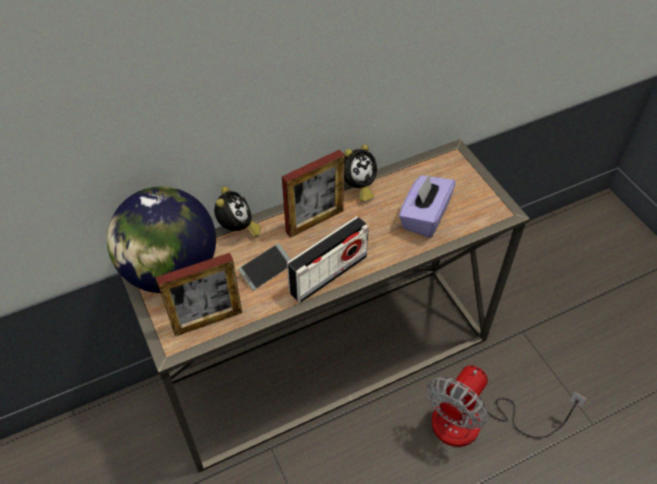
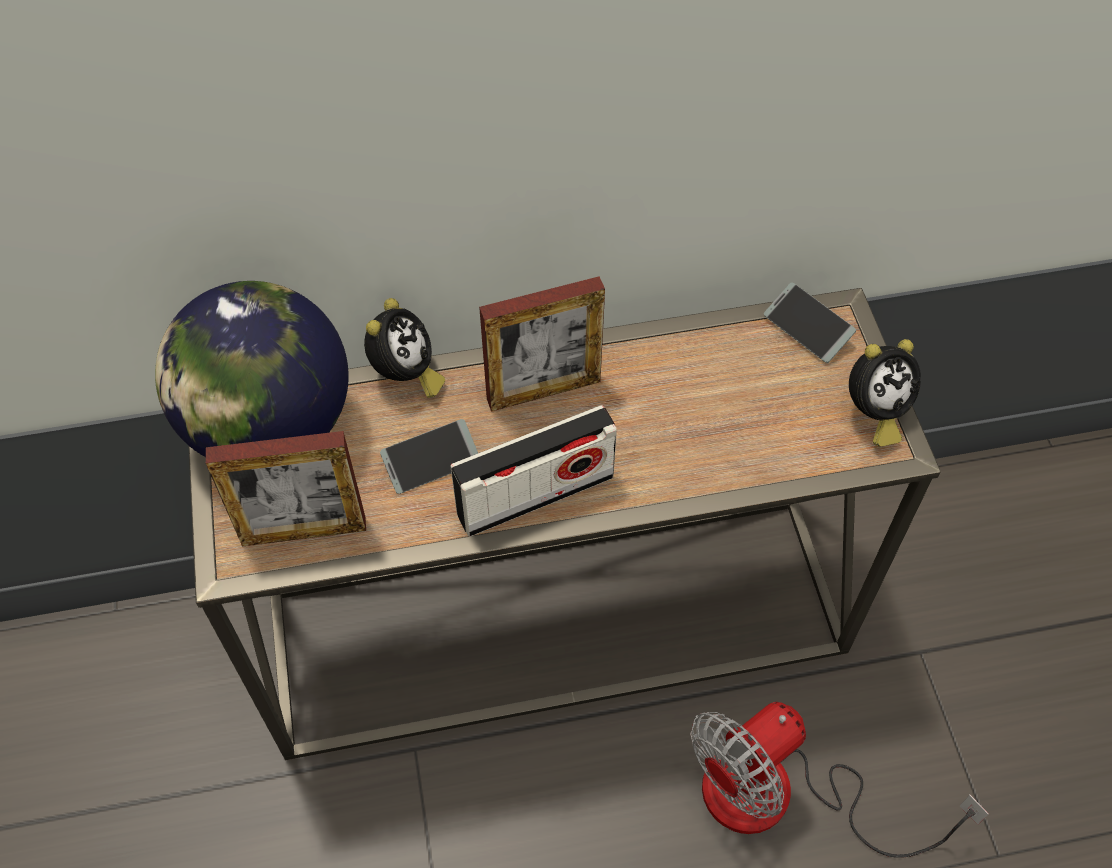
camera: 15 degrees right, 5 degrees up
alarm clock [344,145,377,202] -> alarm clock moved to [849,339,921,447]
purple tissue box [399,175,456,238] -> none
none -> phone [764,282,856,363]

